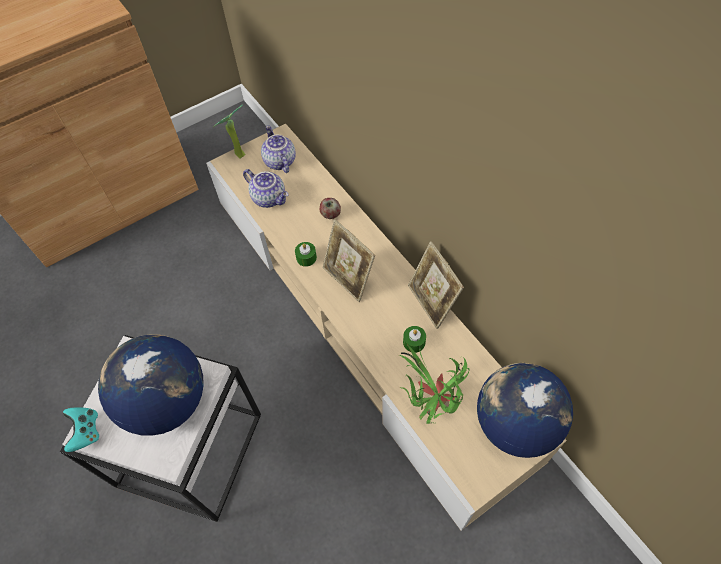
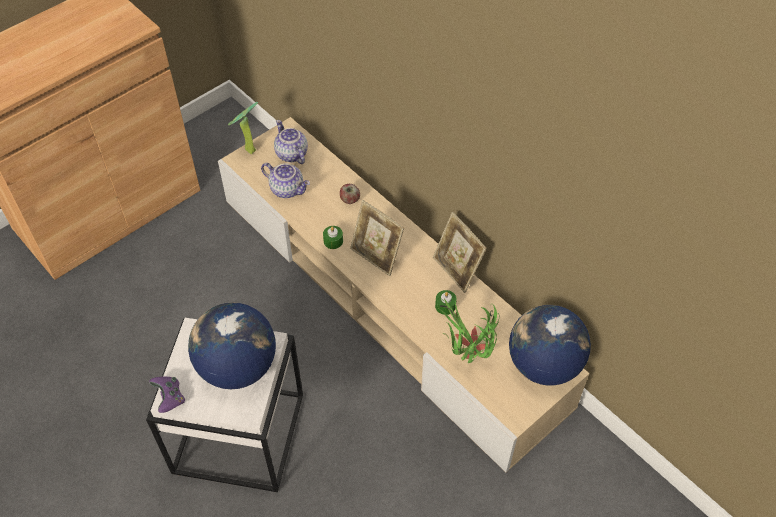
camera: 10 degrees left, 5 degrees down
turquoise game controller [63,407,99,452] -> purple game controller [149,377,185,413]

